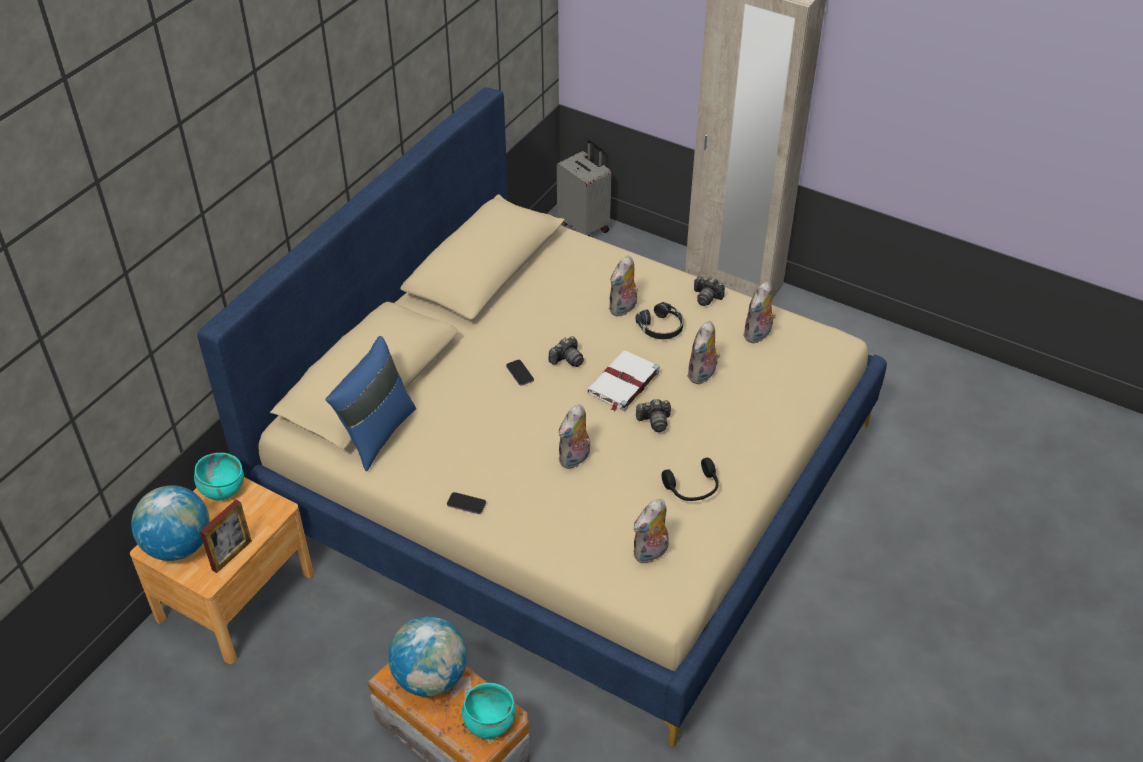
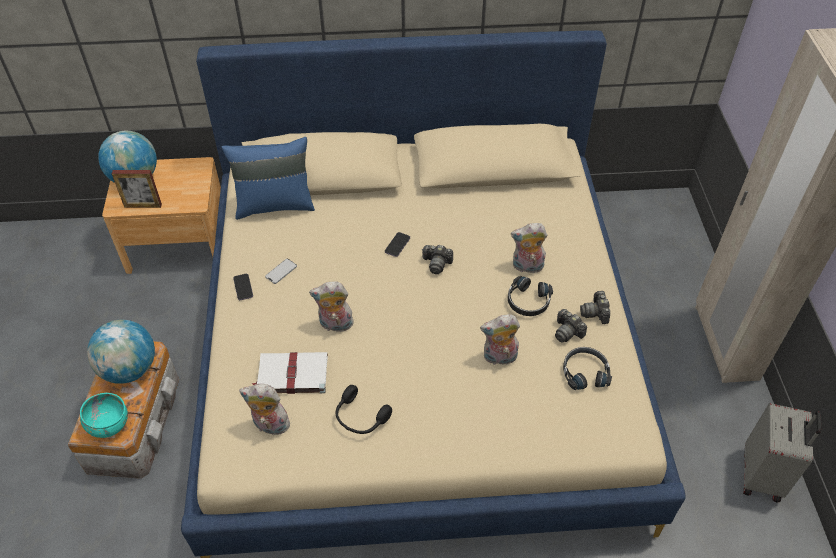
camera: 55 degrees right, 5 degrees up
turquoise bowl [194,453,244,500] -> none
grey suitcase [557,139,611,237] -> grey suitcase moved to [743,403,821,503]
white book [587,350,659,411] -> white book moved to [252,352,328,394]
camera [635,399,671,432] -> camera moved to [555,309,587,343]
plush toy [743,281,776,343] -> black headphones [563,347,612,390]
none -> phone [265,259,297,284]

